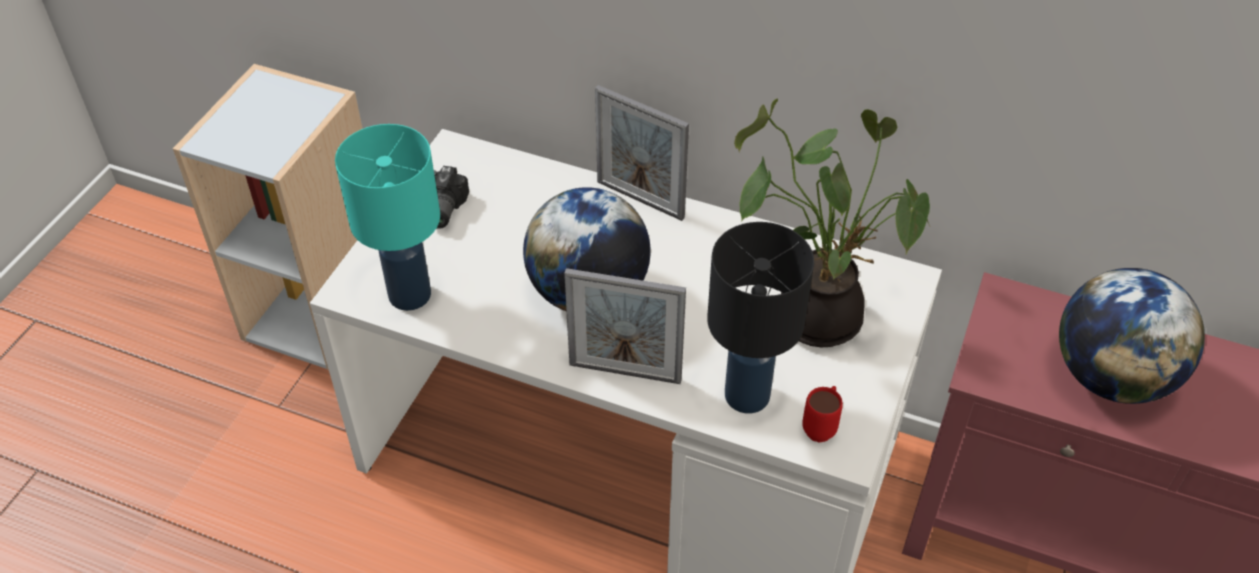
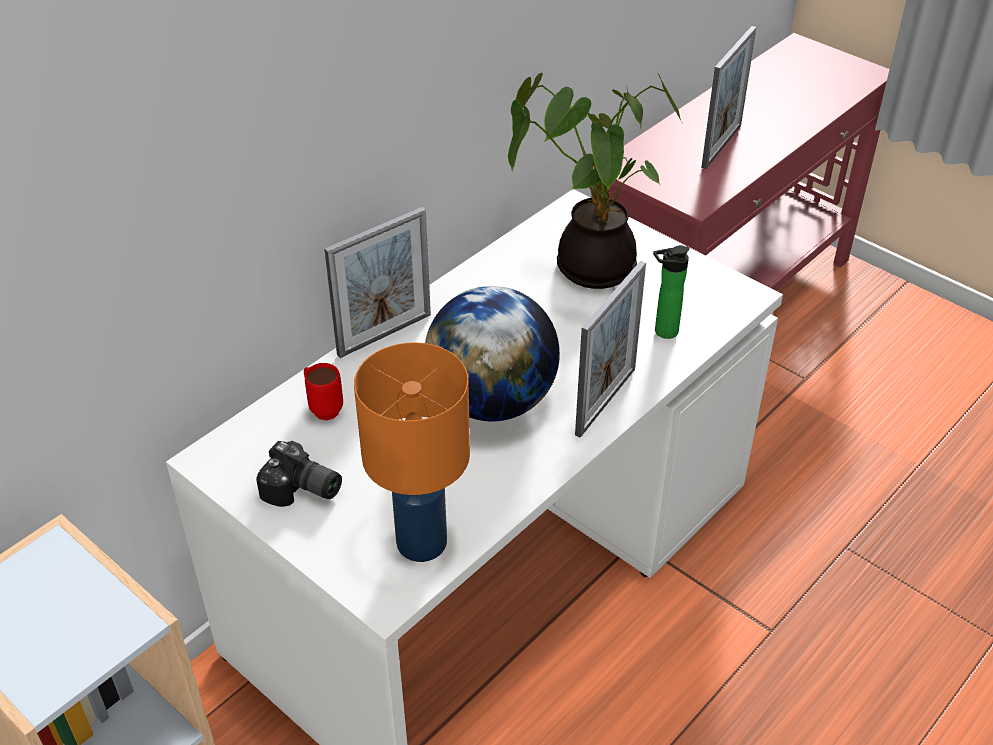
camera: 70 degrees left, 5 degrees down
turquoise table lamp [335,124,440,311] -> orange table lamp [354,342,470,562]
black table lamp [707,222,814,413] -> bottle [653,245,689,339]
red mug [802,386,843,442] -> red mug moved to [304,363,343,420]
globe [1059,268,1205,404] -> picture frame [701,26,756,169]

